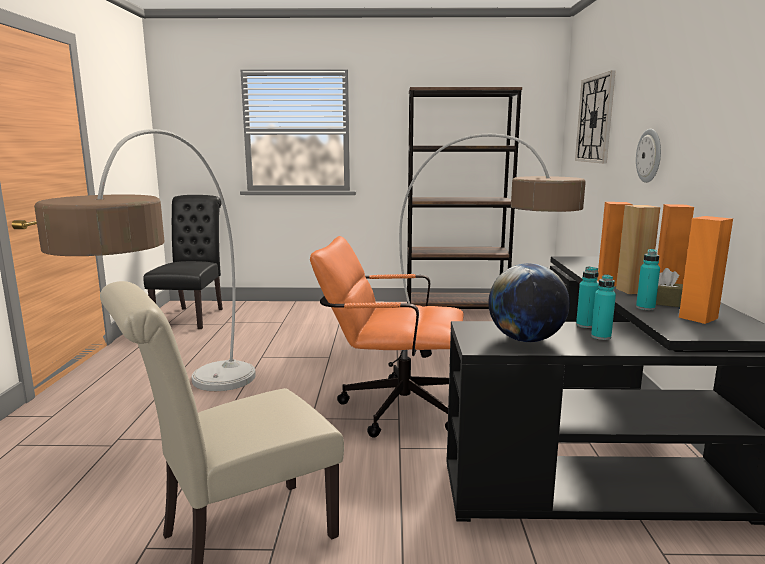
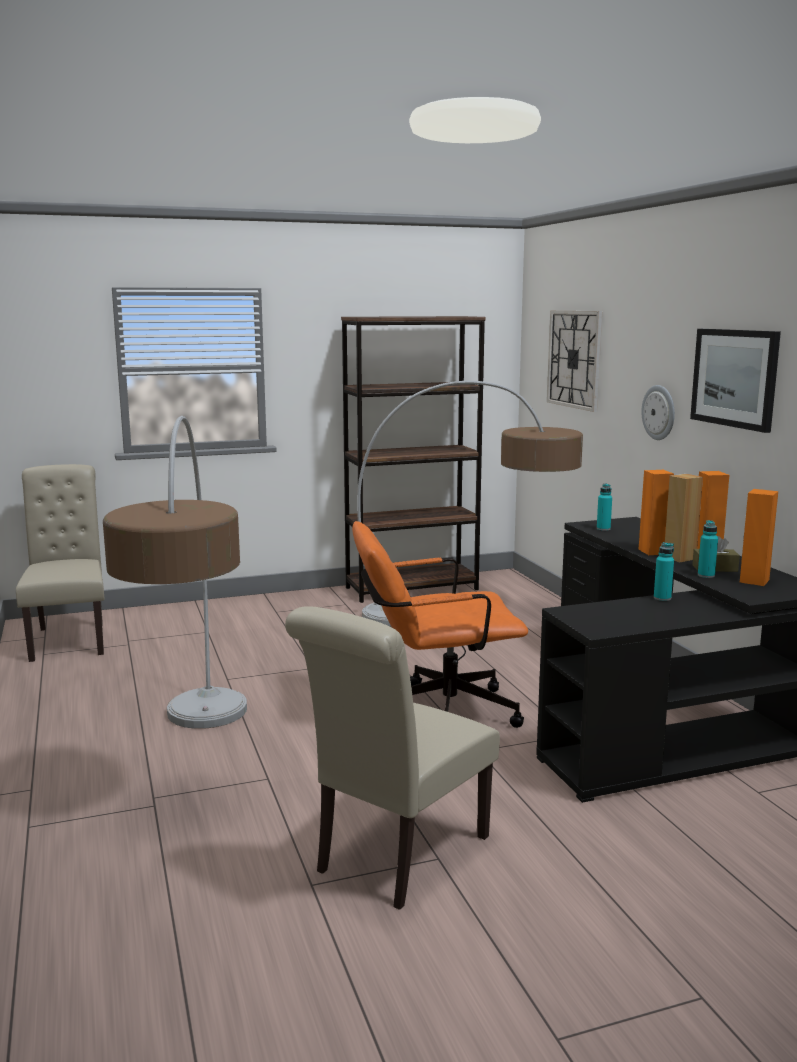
camera: 20 degrees left, 0 degrees up
black chair [143,195,223,329] -> beige chair [16,464,105,662]
globe [488,263,570,342] -> none
turquoise bottle [591,274,616,340] -> turquoise bottle moved to [597,484,612,531]
none -> picture [690,329,781,433]

